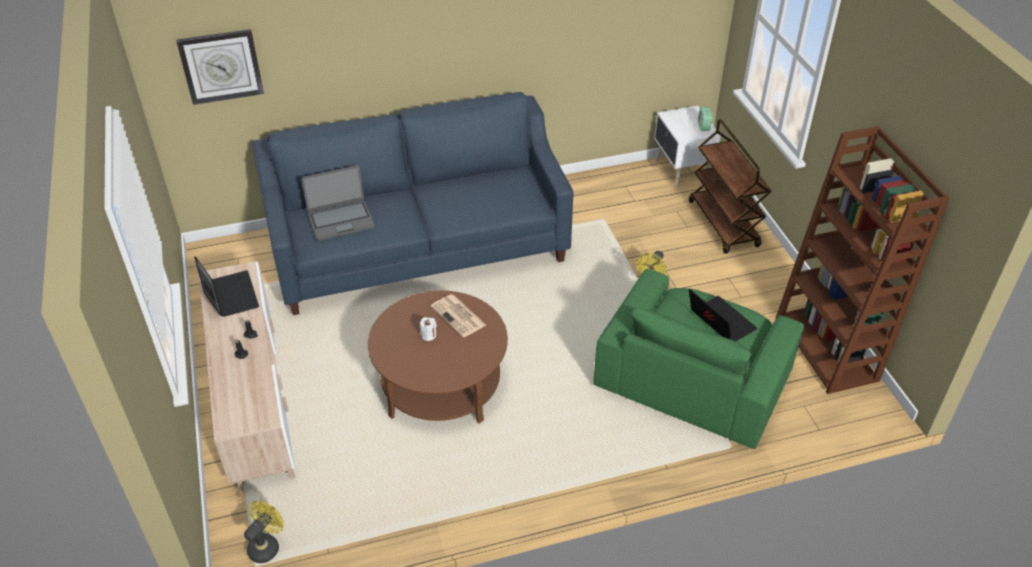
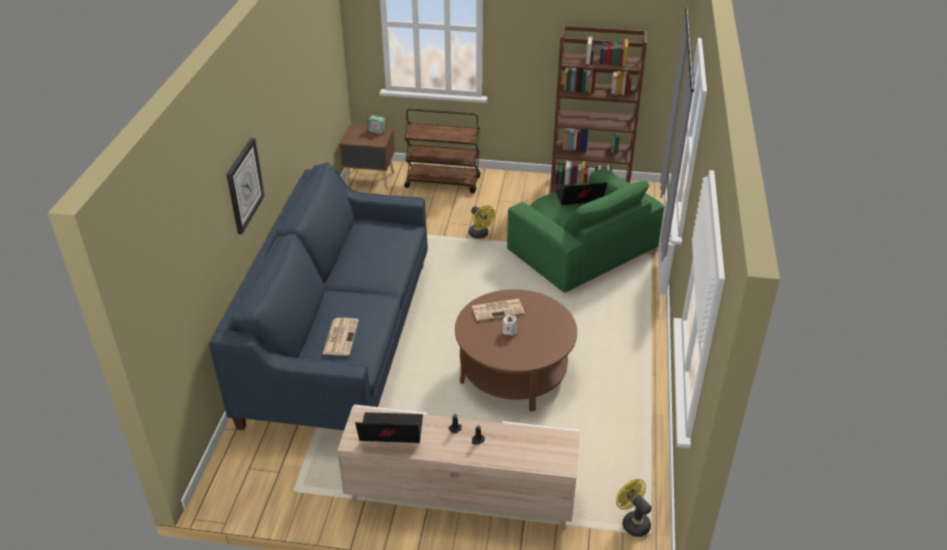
camera: 65 degrees left, 5 degrees down
wall clock [176,29,264,105] -> wall clock moved to [226,138,265,234]
laptop [302,165,375,241] -> newspaper [323,318,359,356]
white nightstand [654,106,721,189] -> brown nightstand [339,125,395,189]

